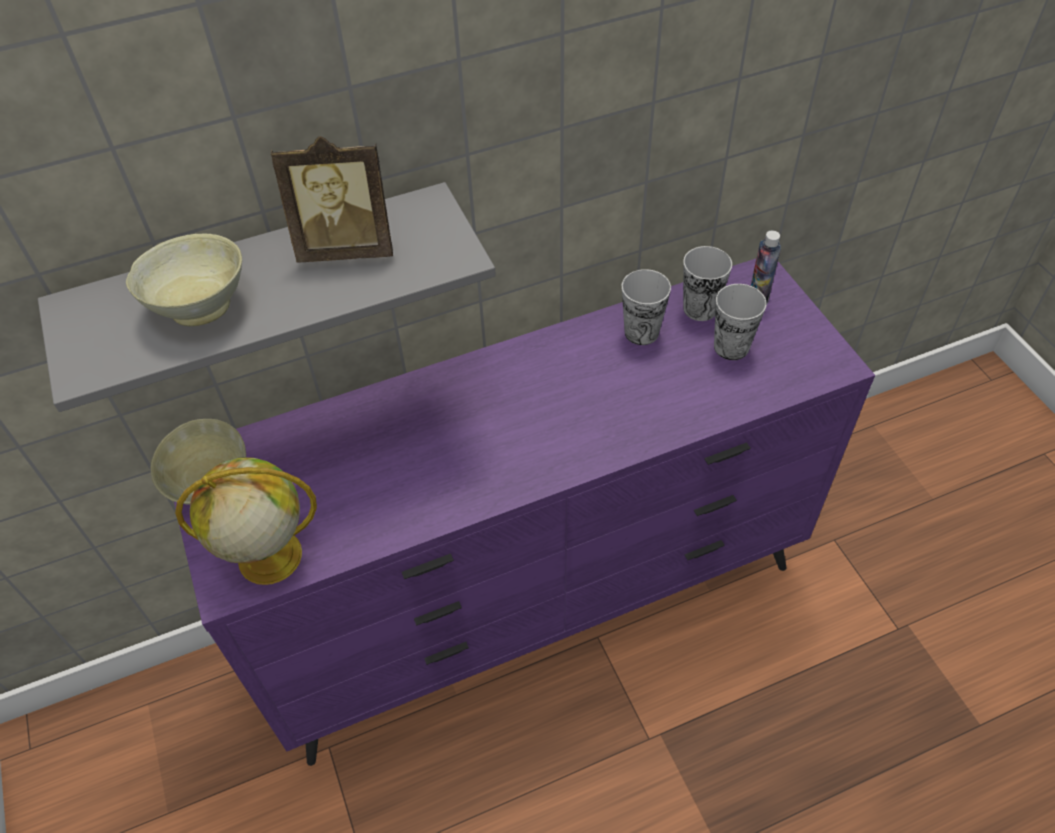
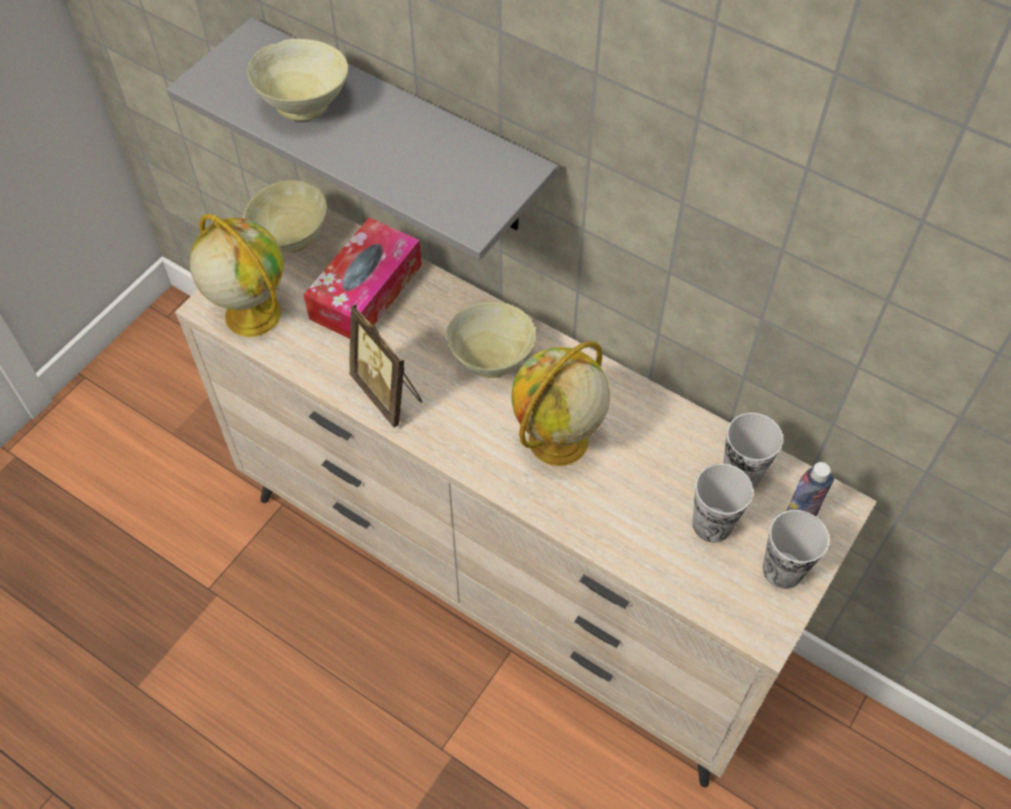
camera: 55 degrees right, 5 degrees up
purple dresser [174,259,875,766] -> beige dresser [175,208,877,788]
picture frame [271,136,393,263] -> picture frame moved to [349,304,422,427]
cup [622,269,671,345] -> cup moved to [763,510,829,589]
none -> tissue box [304,217,422,339]
none -> beige bowl [446,301,536,378]
none -> globe [511,341,610,466]

